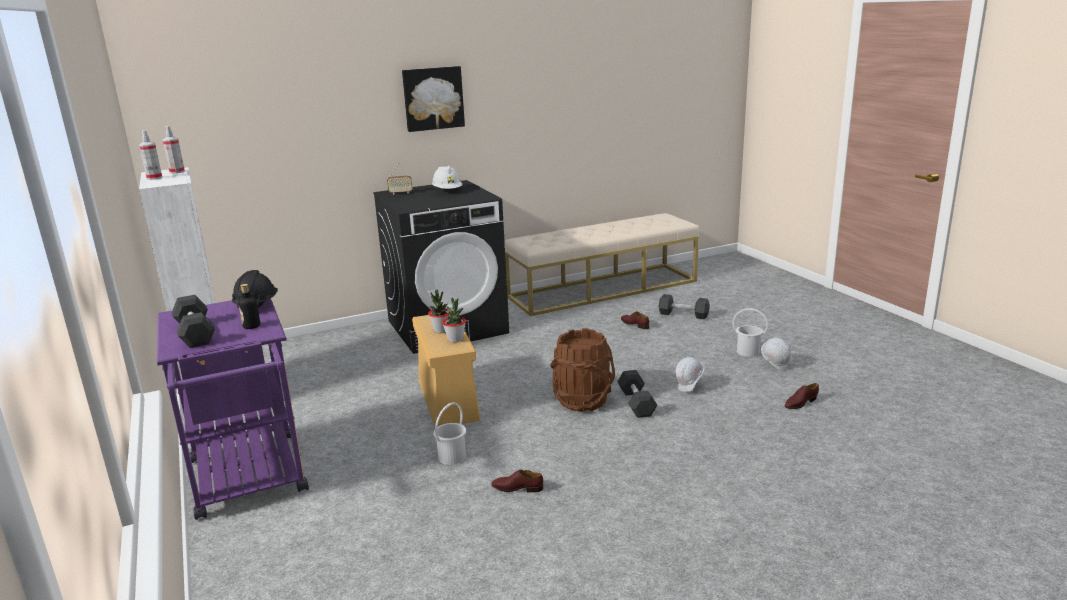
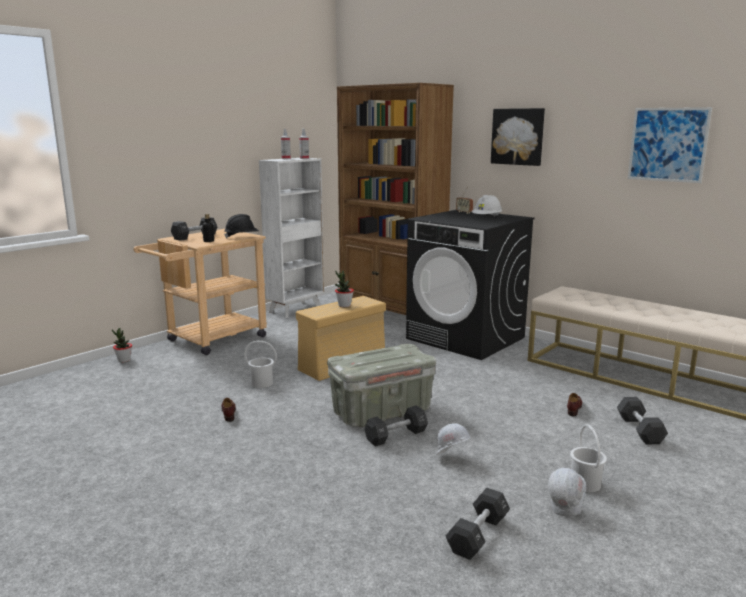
camera: 65 degrees right, 5 degrees down
purple cart [157,298,309,520] -> beige cart [134,229,267,355]
potted plant [442,298,466,343] -> potted plant moved to [112,328,132,362]
brown bucket [550,328,615,411] -> grey storage box [327,344,436,427]
brown shoe [785,383,819,409] -> black dumbbell [446,487,510,560]
none -> brown bookcase [337,83,454,315]
none -> picture [628,107,712,183]

